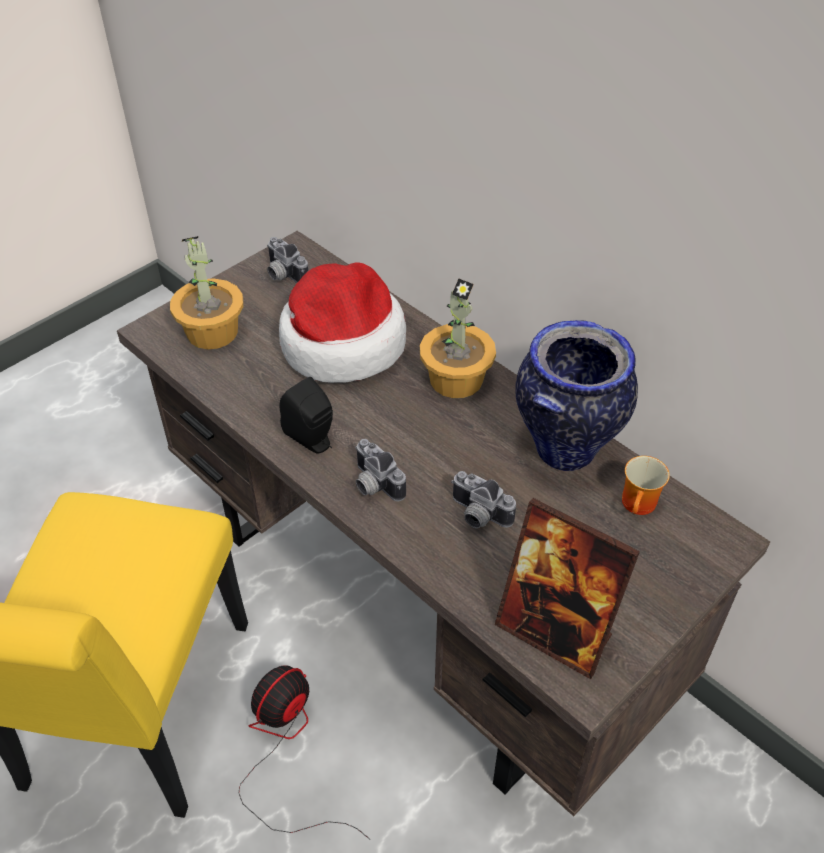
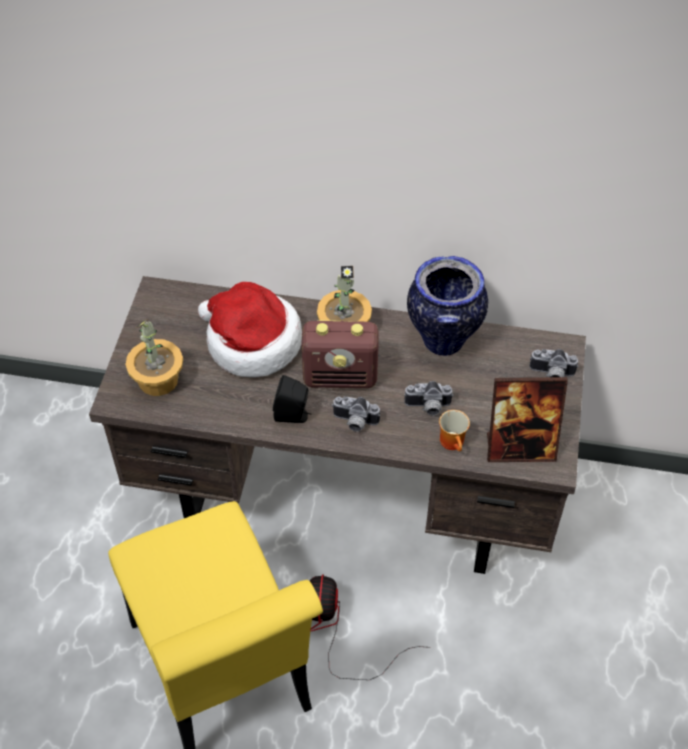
camera: 35 degrees left, 5 degrees up
camera [267,237,309,283] -> camera moved to [529,349,579,377]
mug [622,456,670,515] -> mug moved to [439,410,470,451]
none -> radio [301,320,379,388]

